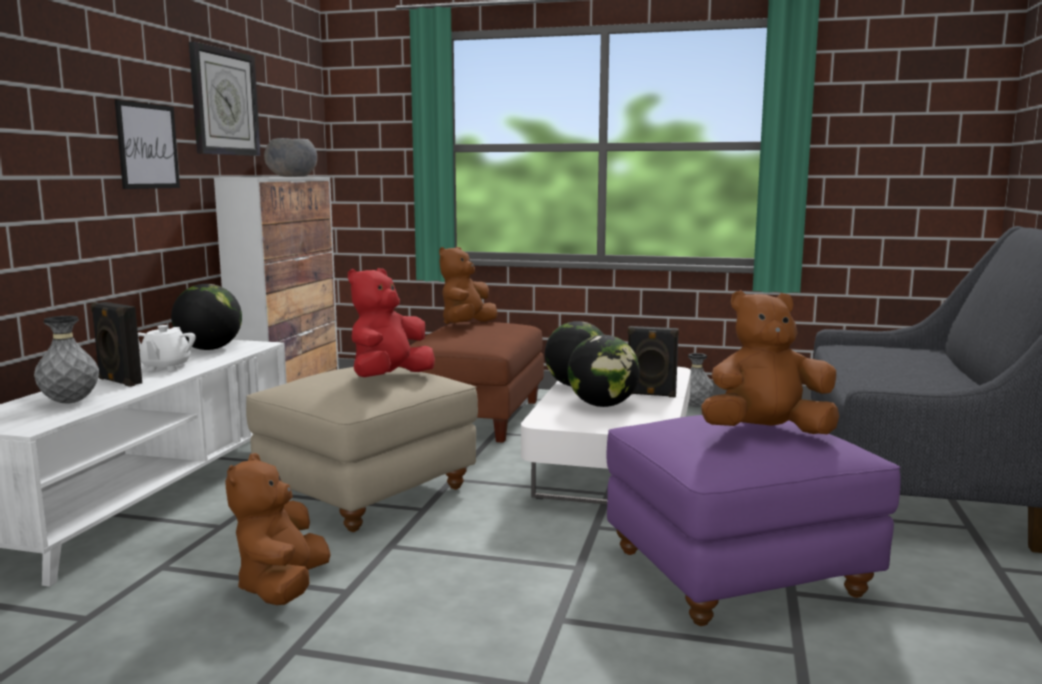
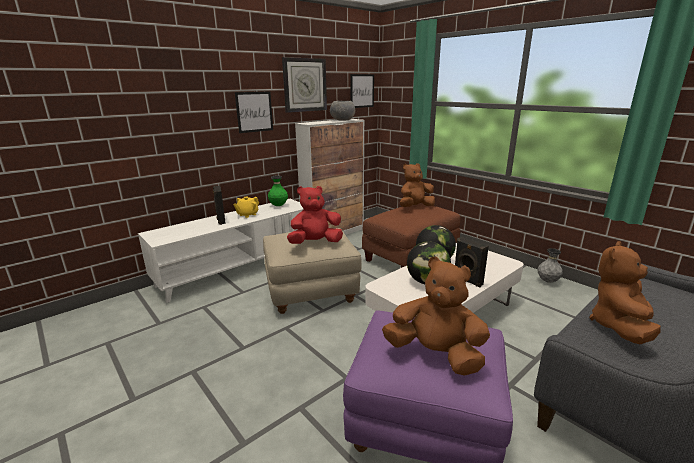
camera: 35 degrees right, 10 degrees up
grey vase [34,316,99,404] -> none
white teapot [138,325,195,371] -> yellow teapot [233,197,259,218]
globe [171,284,242,350] -> green vase [268,176,288,206]
brown plush toy [225,453,331,605] -> brown plush toy moved to [589,241,661,344]
none -> picture [350,74,374,108]

